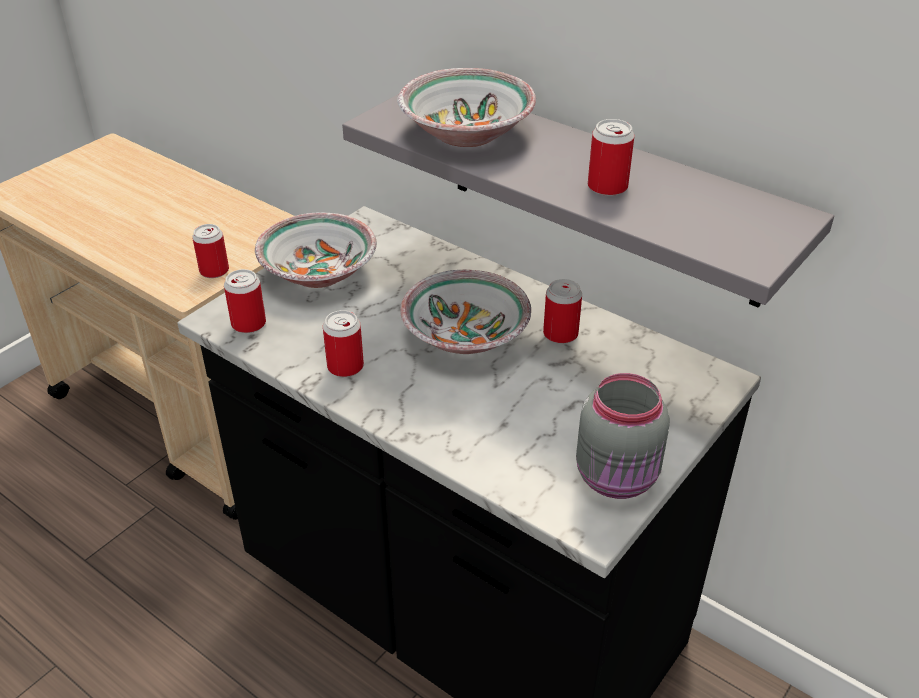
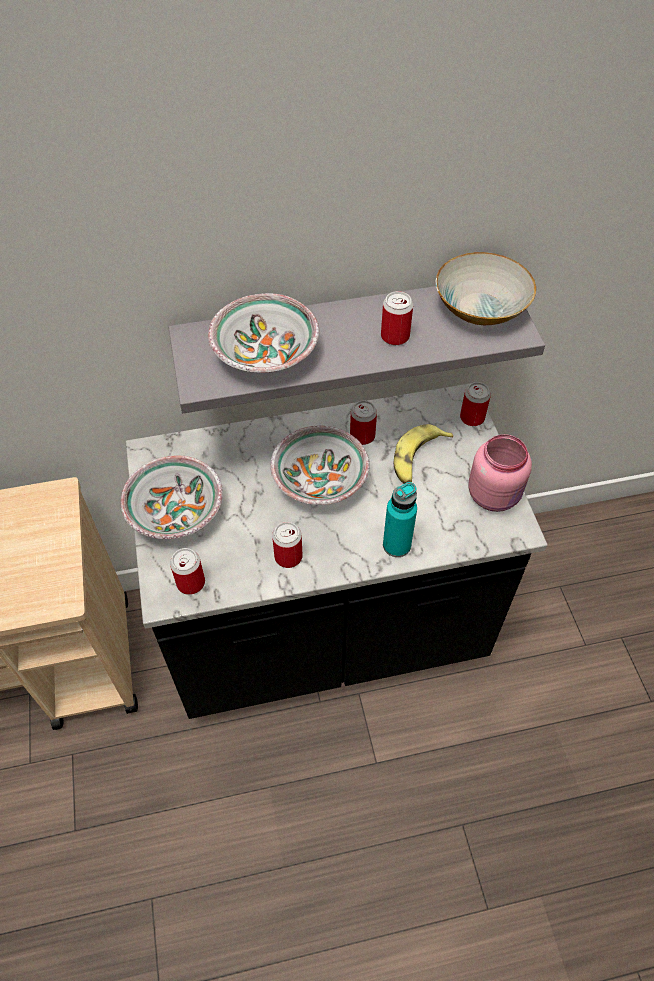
camera: 50 degrees left, 15 degrees up
can [192,224,229,278] -> can moved to [460,382,491,426]
grey jar [576,373,670,499] -> pink jar [468,434,532,512]
none -> turquoise bottle [383,482,417,557]
none -> banana [394,424,453,484]
none -> bowl [436,252,536,325]

